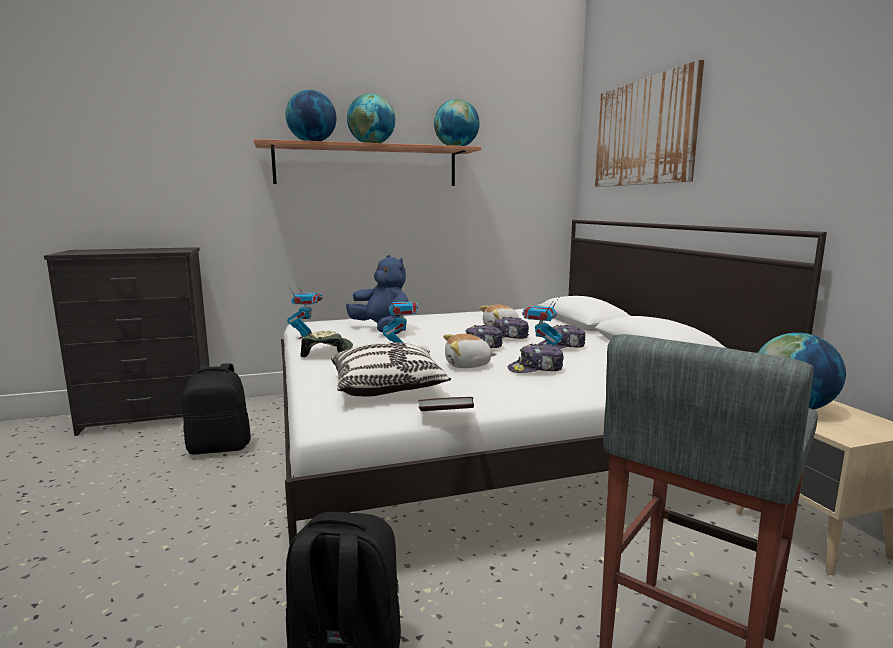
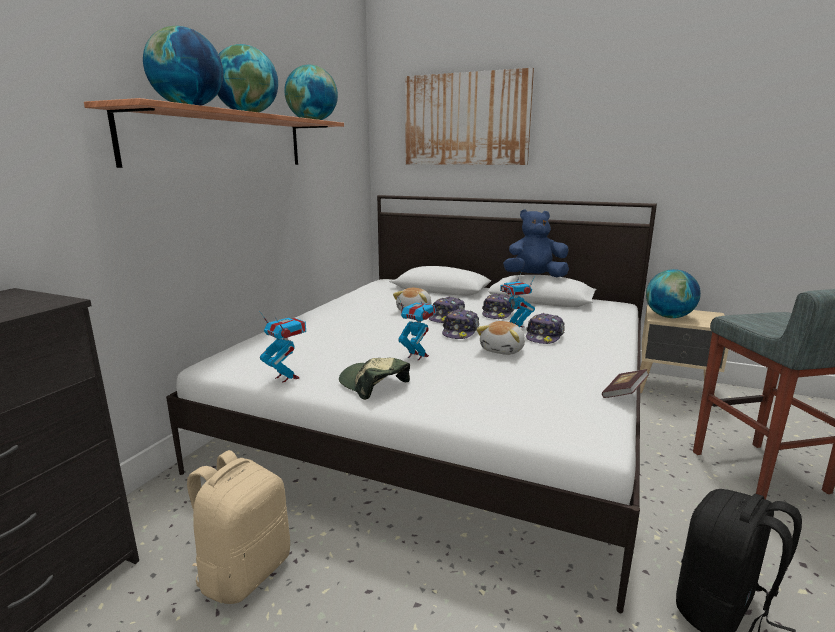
camera: 50 degrees left, 5 degrees up
black backpack [182,363,251,454] -> beige backpack [187,450,290,604]
pillow [331,343,451,397] -> none
blue plush toy [346,255,409,334] -> blue plush toy moved to [503,210,569,277]

